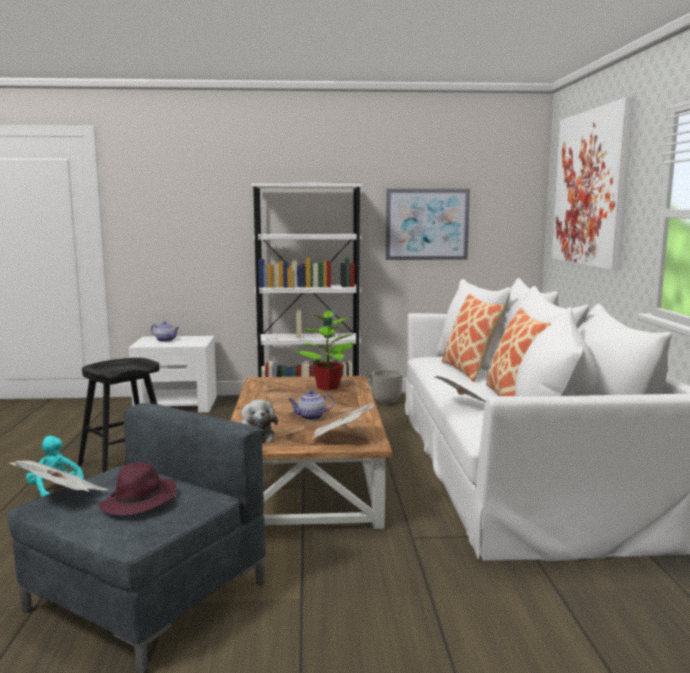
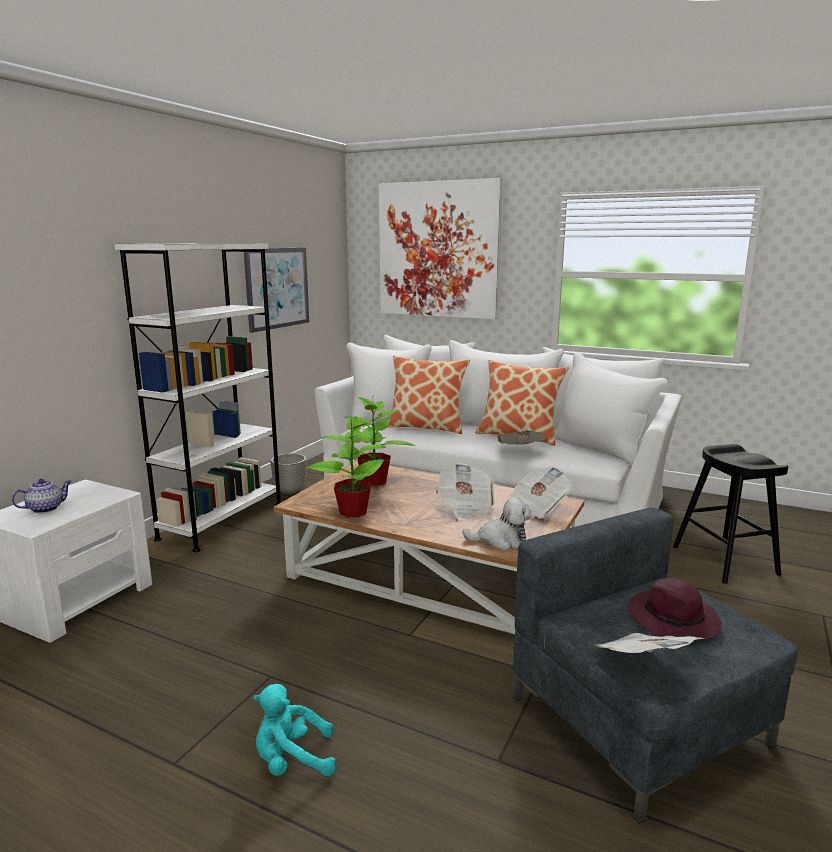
camera: 60 degrees left, 5 degrees up
black stool [78,358,159,473] -> black stool moved to [673,444,788,584]
teapot [288,390,334,420] -> newspaper [436,463,495,520]
none -> potted plant [306,416,387,517]

